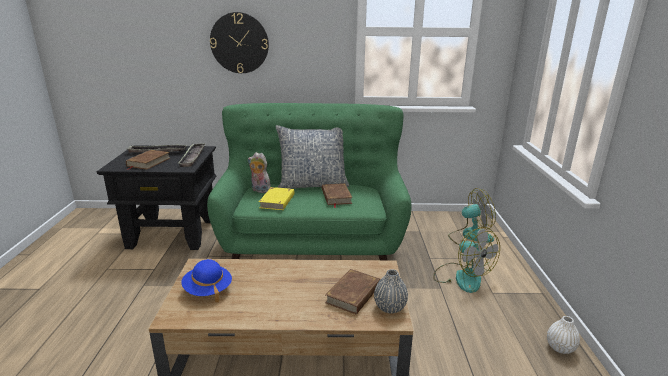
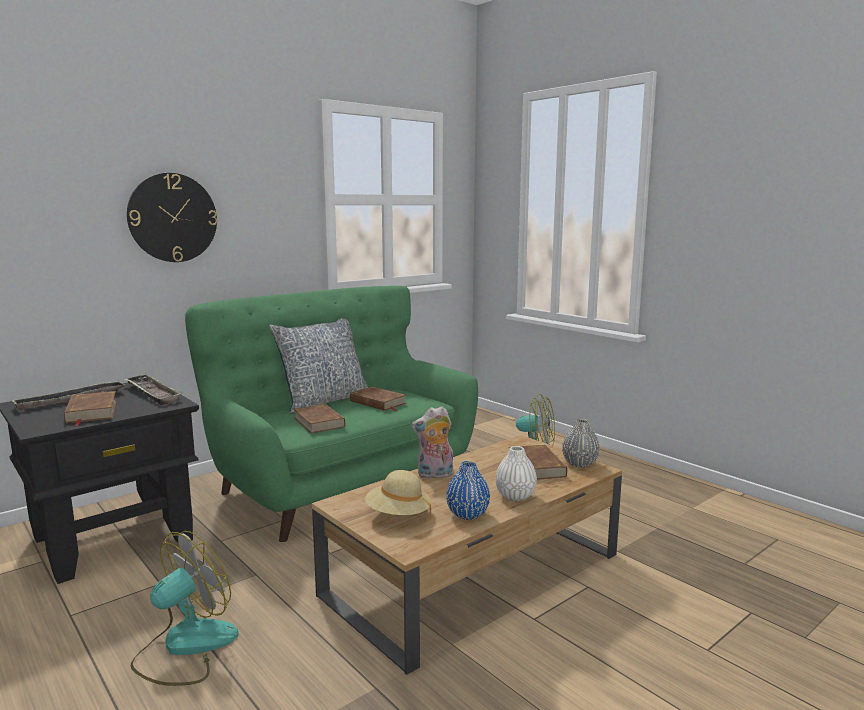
camera: 40 degrees left, 10 degrees down
blue hat [181,259,232,302] -> beige hat [365,470,431,518]
plush toy [248,152,271,193] -> plush toy moved to [411,406,453,479]
yellow book [259,187,294,210] -> brown book [294,404,345,433]
fan [448,188,496,245] -> fan moved to [131,531,239,686]
white vase [547,316,580,354] -> white vase moved to [495,446,537,501]
none -> blue vase [446,461,490,520]

